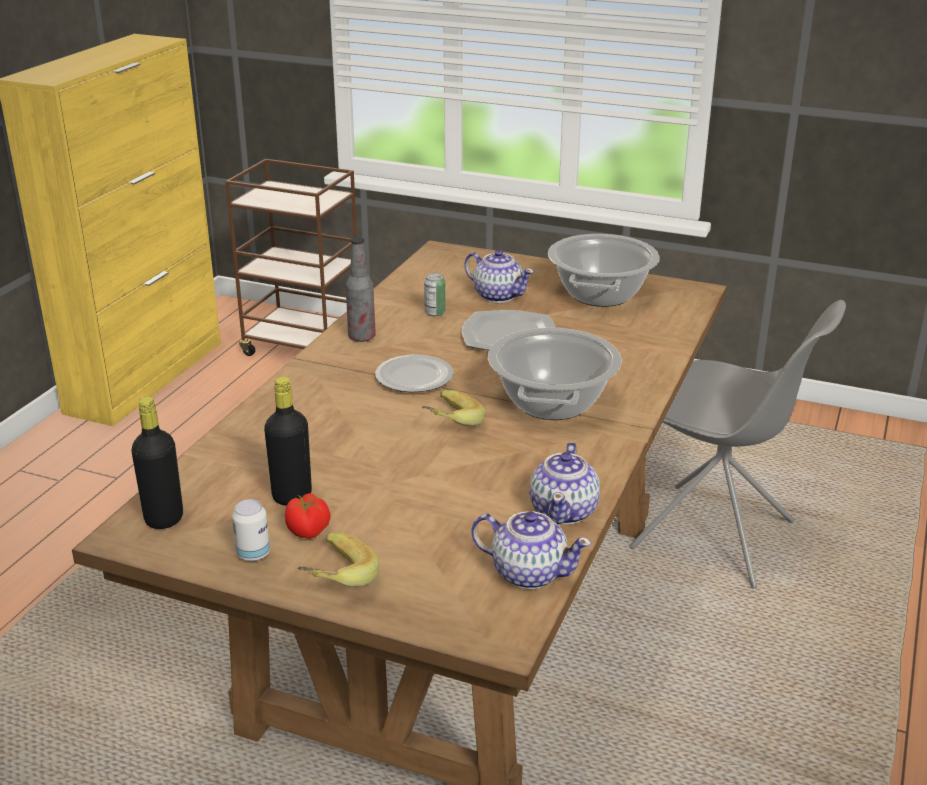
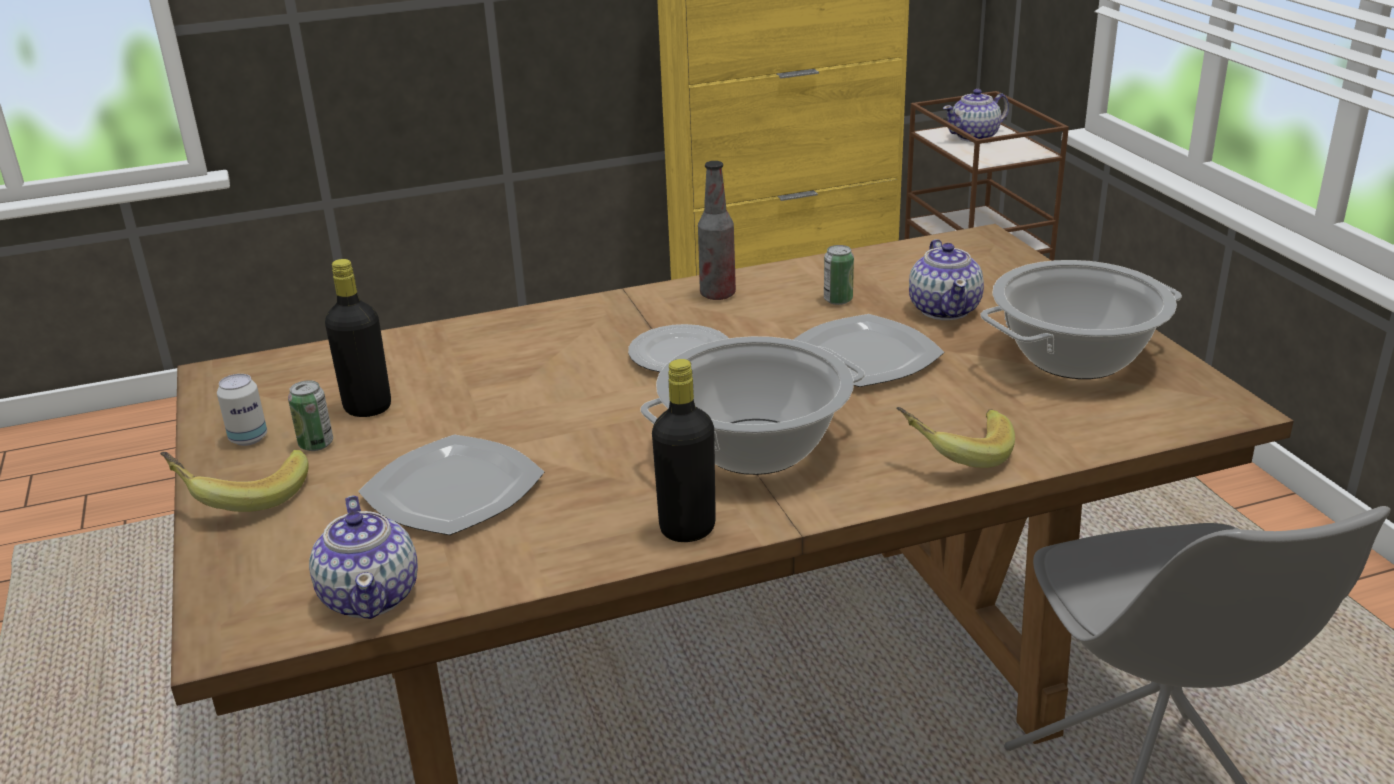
camera: 50 degrees right, 0 degrees up
black bottle [132,396,183,529] -> black bottle moved to [652,359,716,542]
tomato [285,493,331,539] -> can [288,380,333,451]
banana [422,390,485,427] -> banana moved to [897,407,1015,468]
teapot [530,442,600,525] -> teapot moved to [943,89,1009,142]
none -> plate [358,434,544,535]

